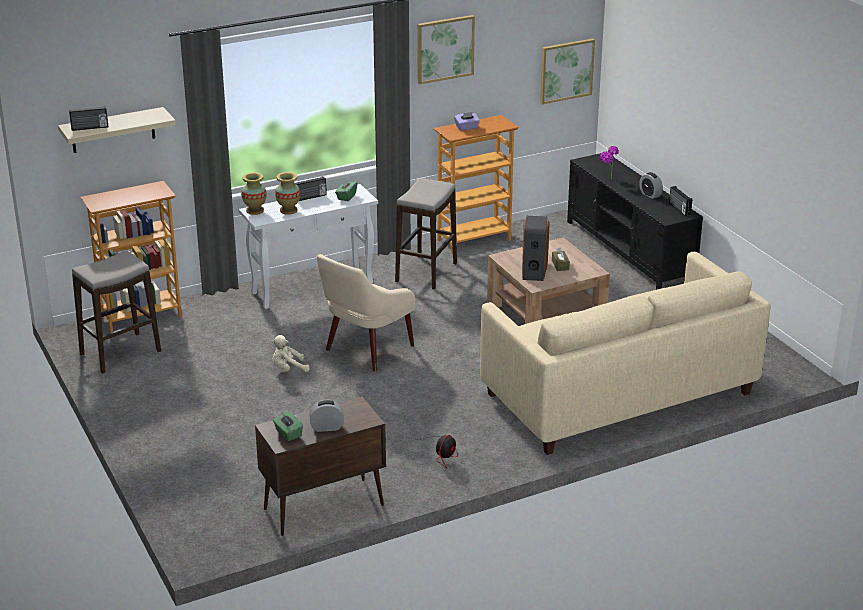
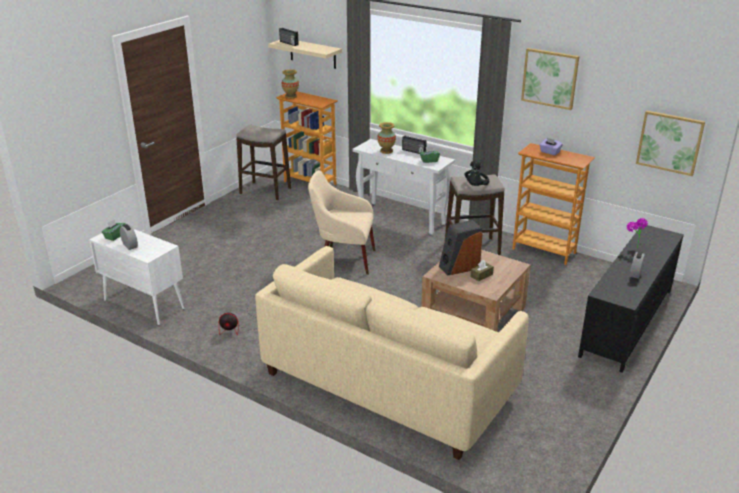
camera: 60 degrees right, 0 degrees up
vase [241,172,267,215] -> vase moved to [282,69,299,99]
brown cabinet [255,396,386,536] -> white cabinet [89,229,184,325]
beige plush toy [271,335,310,372] -> none
radio [669,186,692,216] -> none
none -> black plush toy [464,160,490,186]

